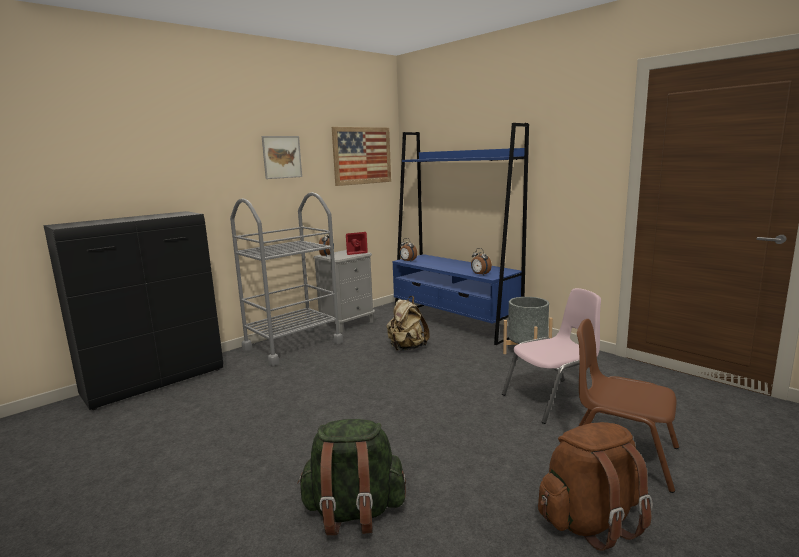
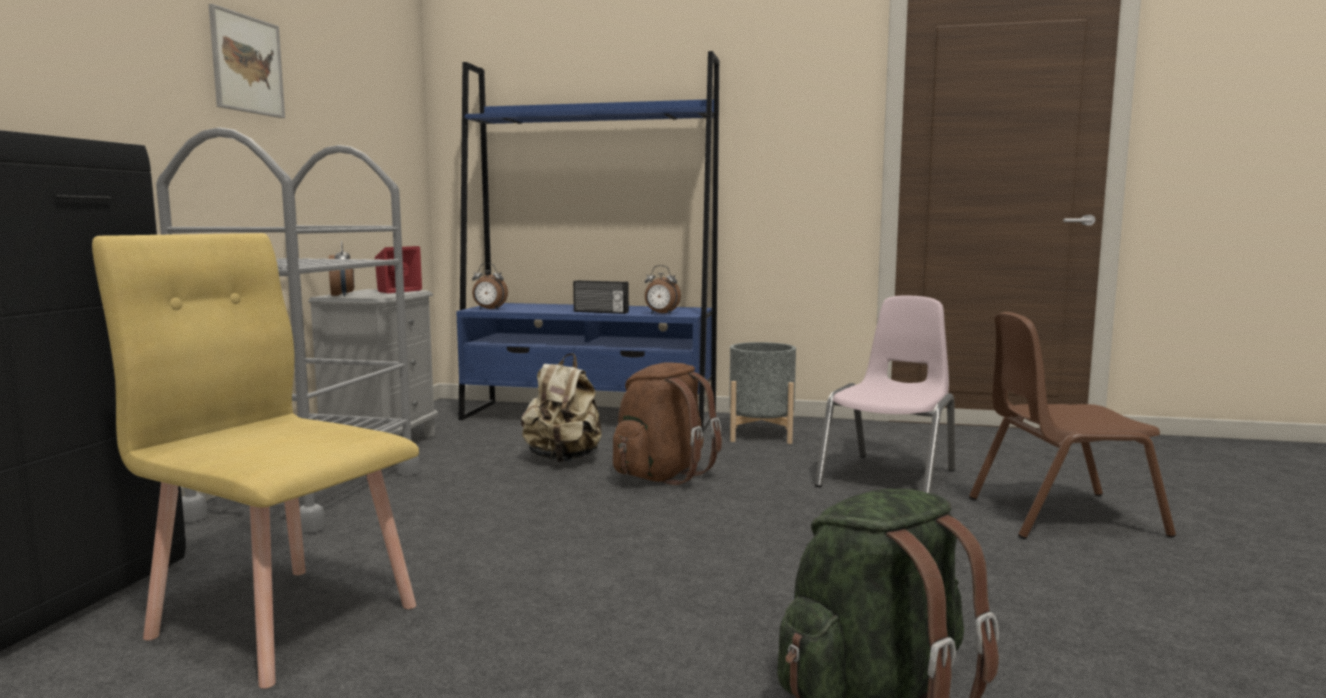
camera: 35 degrees left, 5 degrees down
picture [332,127,391,186] -> none
brown backpack [538,422,653,551] -> brown backpack moved to [613,362,722,485]
none -> yellow chair [92,233,419,689]
none -> radio [573,280,629,314]

